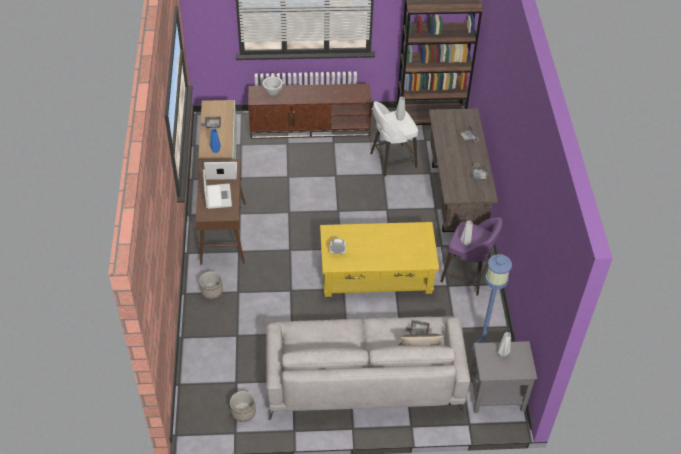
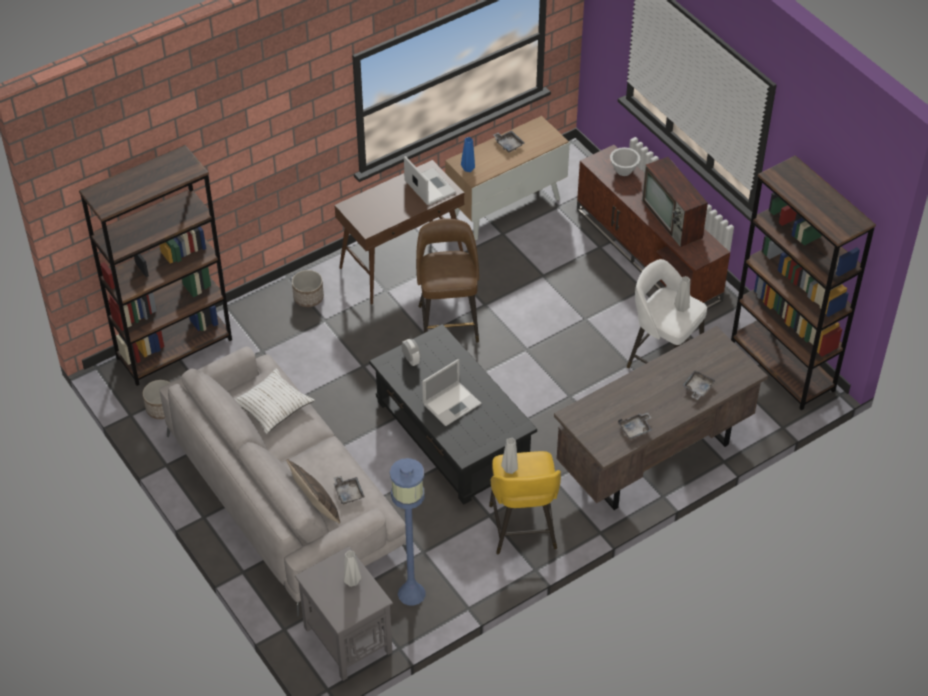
camera: 60 degrees right, 0 degrees up
laptop [203,169,232,209] -> laptop moved to [422,359,481,426]
yellow coffee table [320,222,439,297] -> black coffee table [369,324,537,504]
purple stool [440,217,502,296] -> yellow stool [489,451,561,554]
none -> brown bookcase [79,145,232,386]
none -> white pillow [234,369,315,434]
none -> brown stool [416,218,479,343]
none -> television [642,157,708,247]

